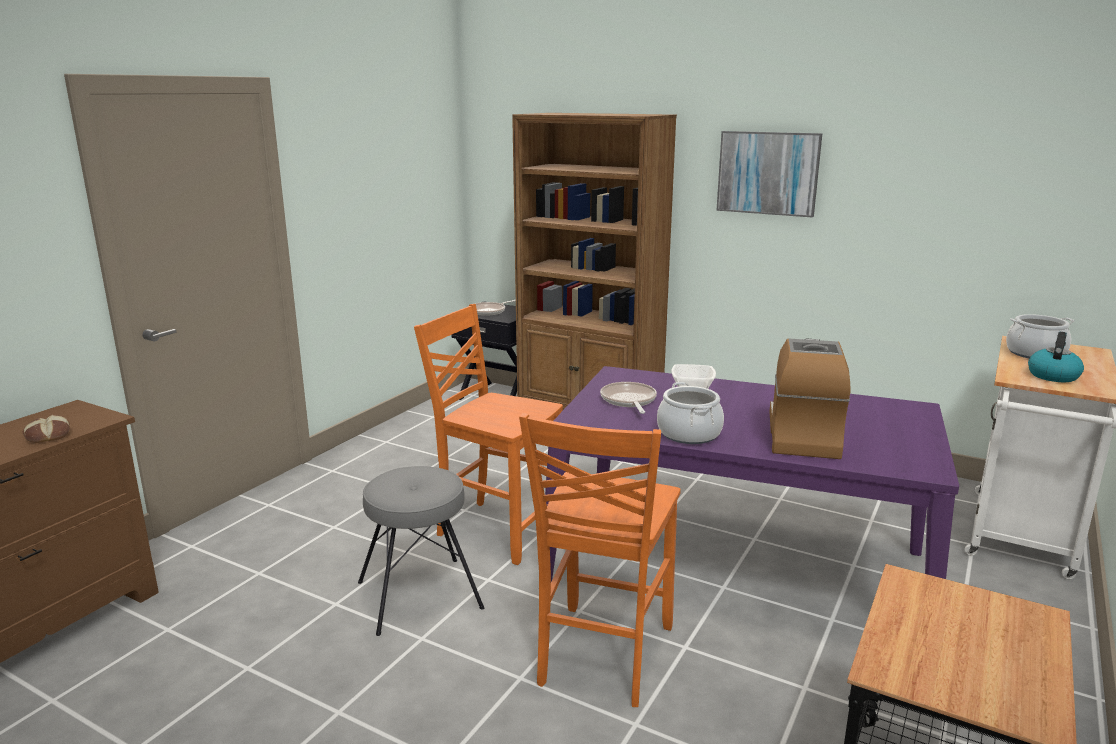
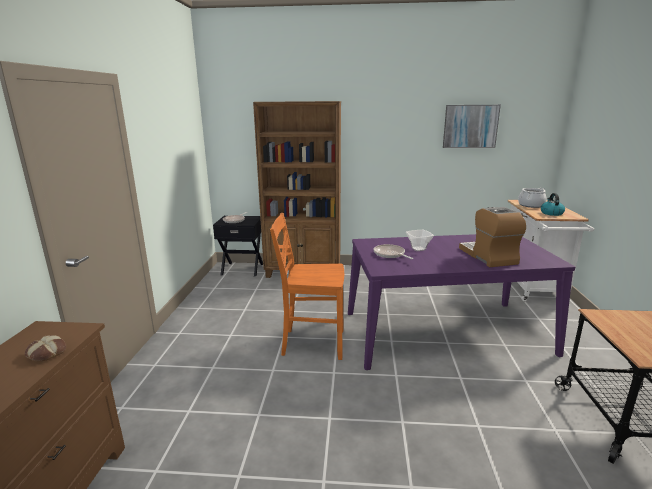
camera: 25 degrees left, 0 degrees up
grey stool [358,466,484,636] -> none
orange chair [519,413,681,707] -> none
cooking pot [657,382,724,444] -> none
picture [716,131,822,217] -> picture moved to [443,105,501,148]

